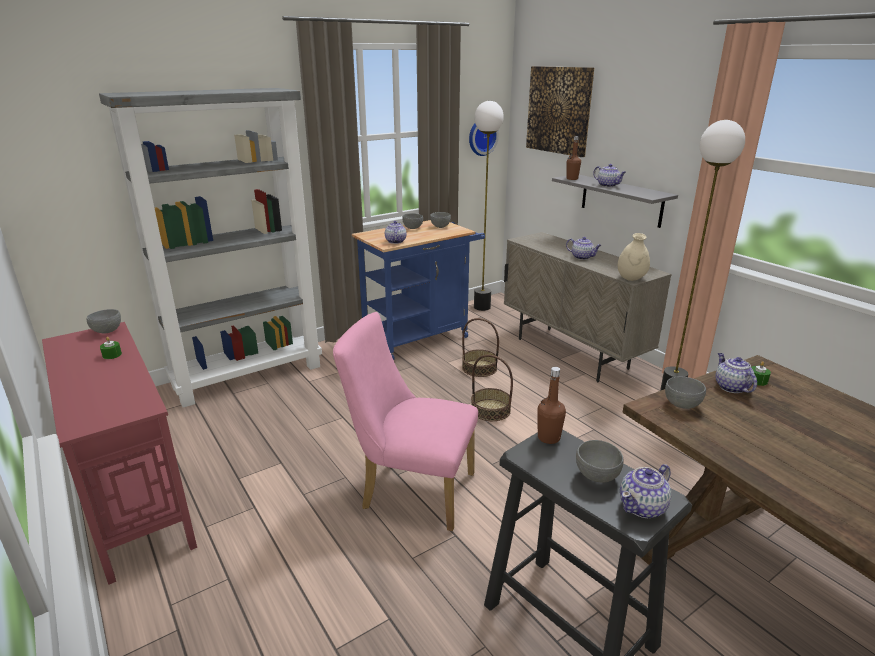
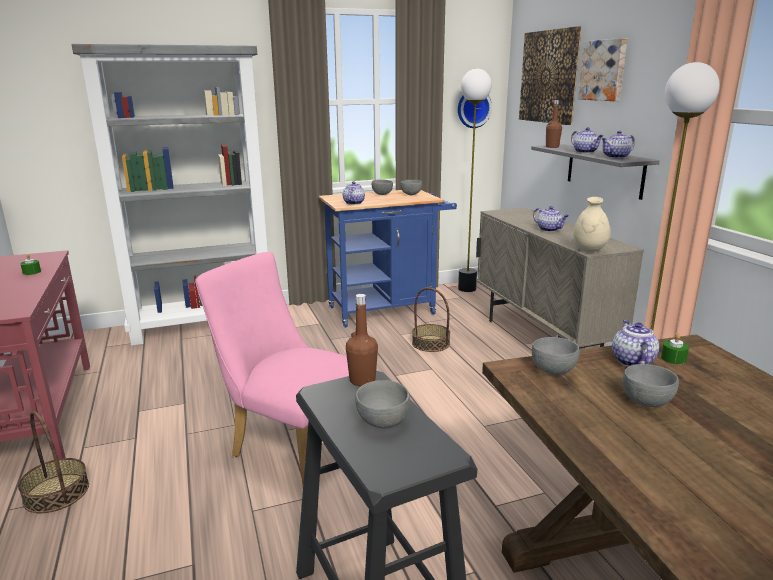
camera: 15 degrees right, 5 degrees down
grey bowl [87,309,121,334] -> grey bowl moved to [623,364,679,407]
basket [471,355,513,421] -> basket moved to [18,411,89,513]
teapot [620,464,672,518] -> teapot moved to [601,131,635,158]
none -> picture [578,38,627,101]

